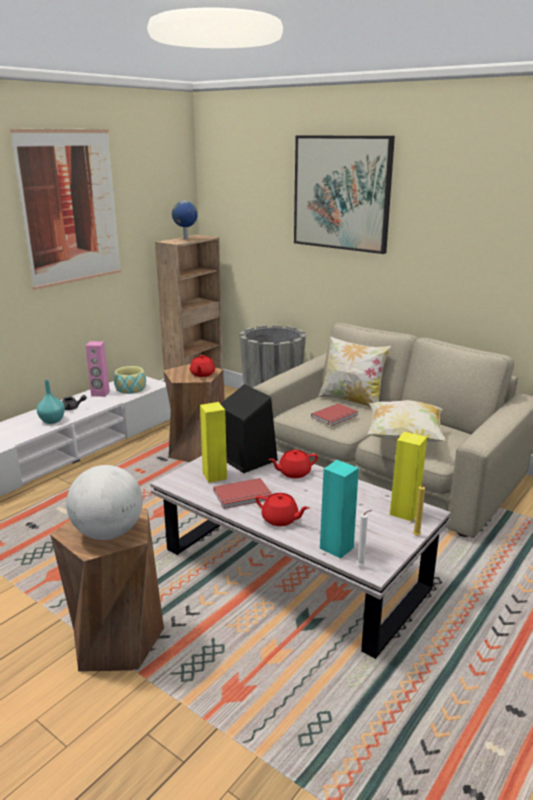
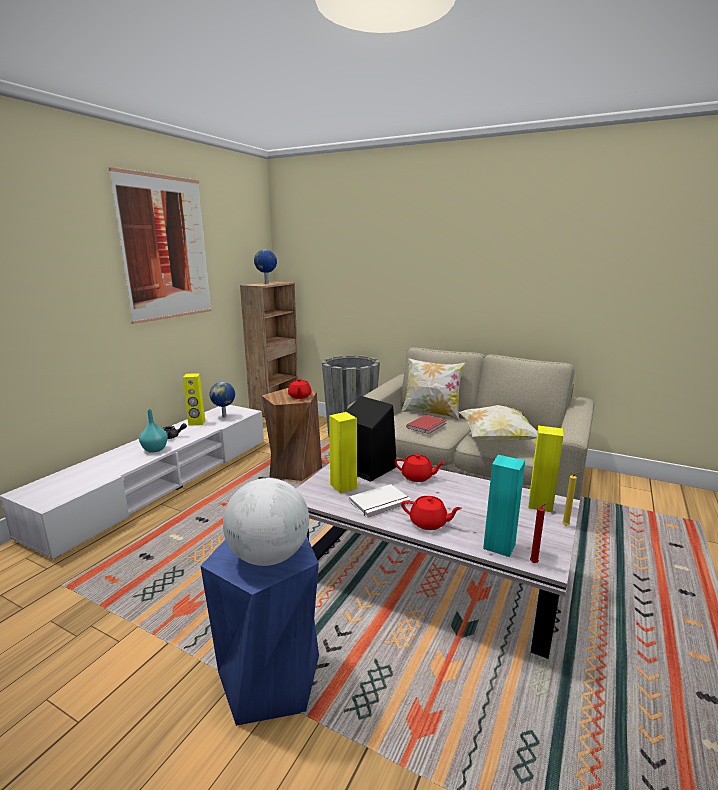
camera: 10 degrees left, 5 degrees down
brown stool [50,508,164,672] -> blue stool [201,535,319,726]
pink speaker [85,341,110,397] -> yellow speaker [183,373,205,426]
bowl [114,366,146,394] -> globe [210,382,235,418]
red book [213,478,272,509] -> white book [349,484,411,518]
red teapot [269,450,318,478] -> red teapot turned 135 degrees counterclockwise [394,454,444,482]
picture [294,135,395,254] -> none
white candle [357,510,372,566] -> red candle [530,502,549,563]

